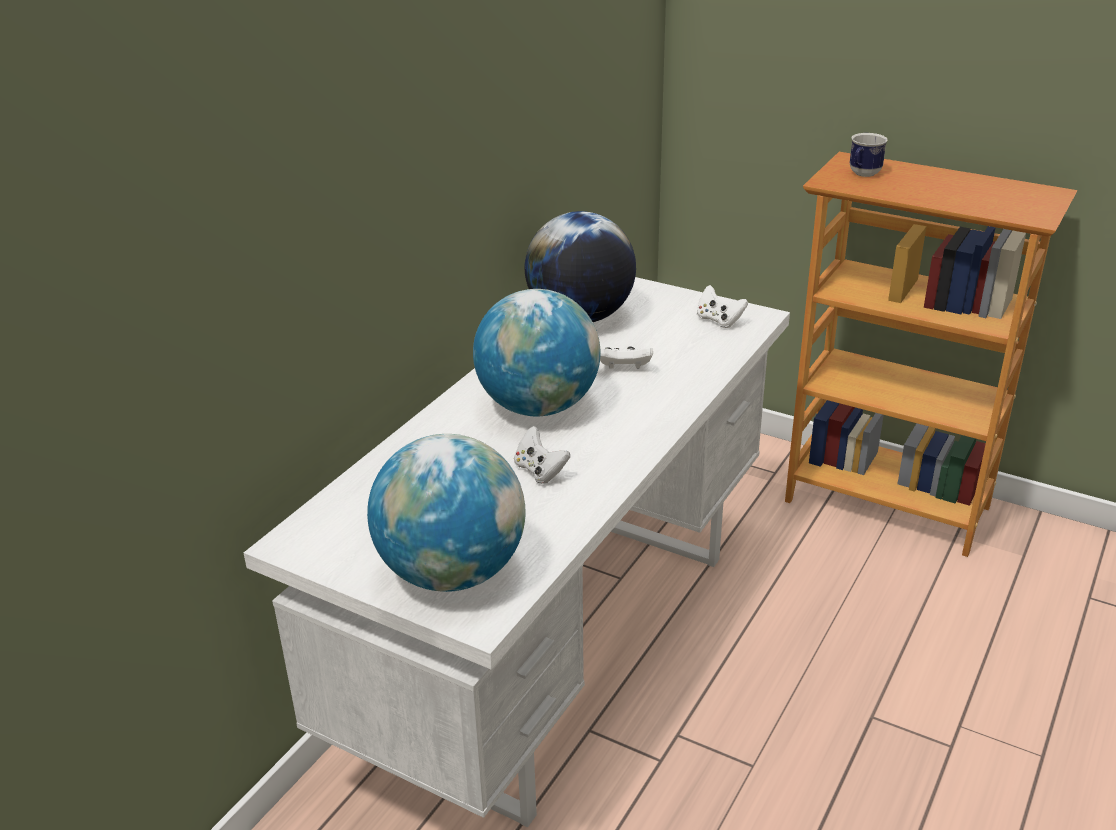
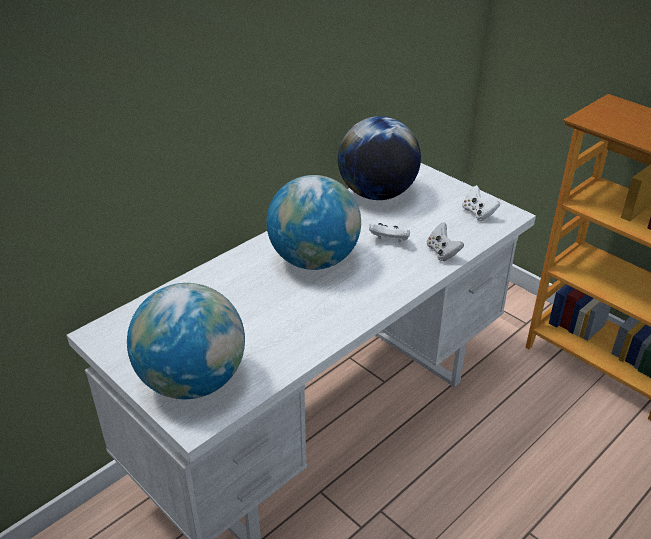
camera: 15 degrees right, 5 degrees up
white game controller [514,426,570,484] -> white game controller moved to [427,222,464,261]
mug [850,133,888,177] -> none

